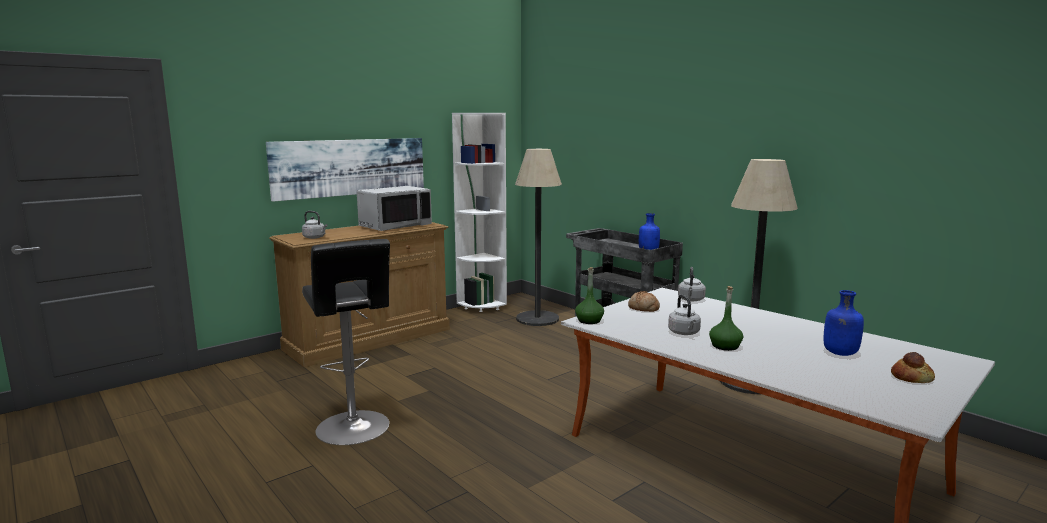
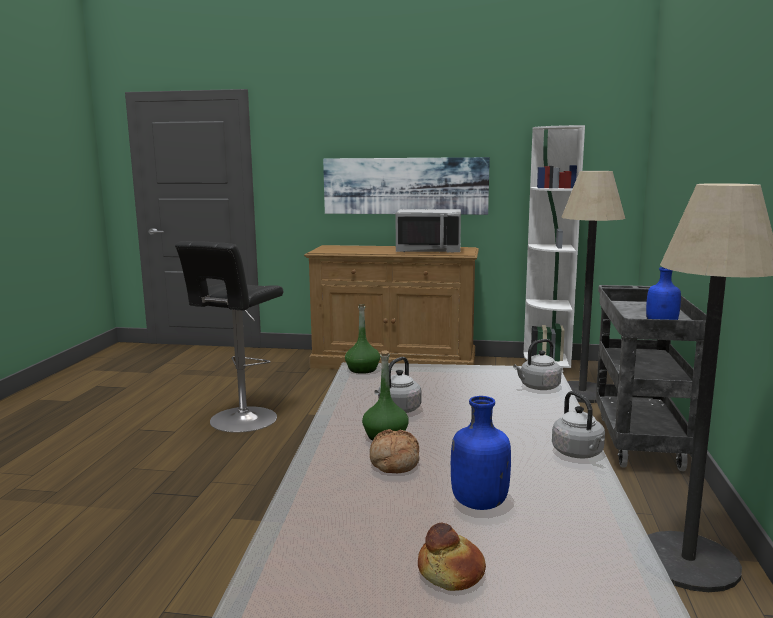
camera: 50 degrees right, 0 degrees up
grey kettle [302,211,328,239] -> grey kettle moved to [552,391,605,458]
bread [628,291,660,312] -> bread moved to [370,429,419,473]

